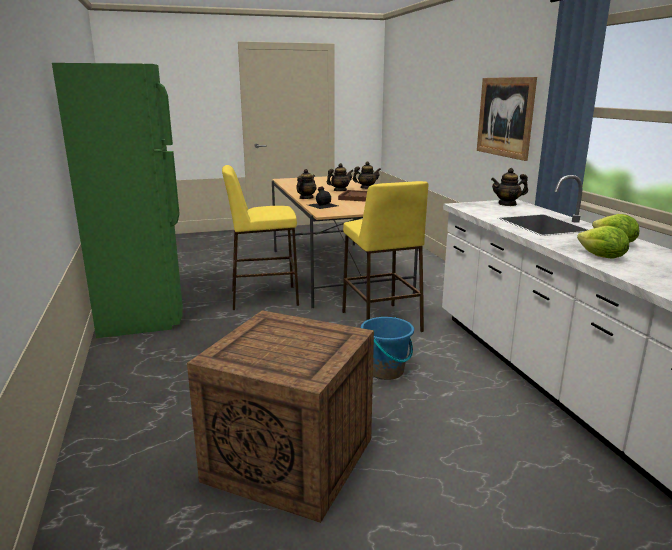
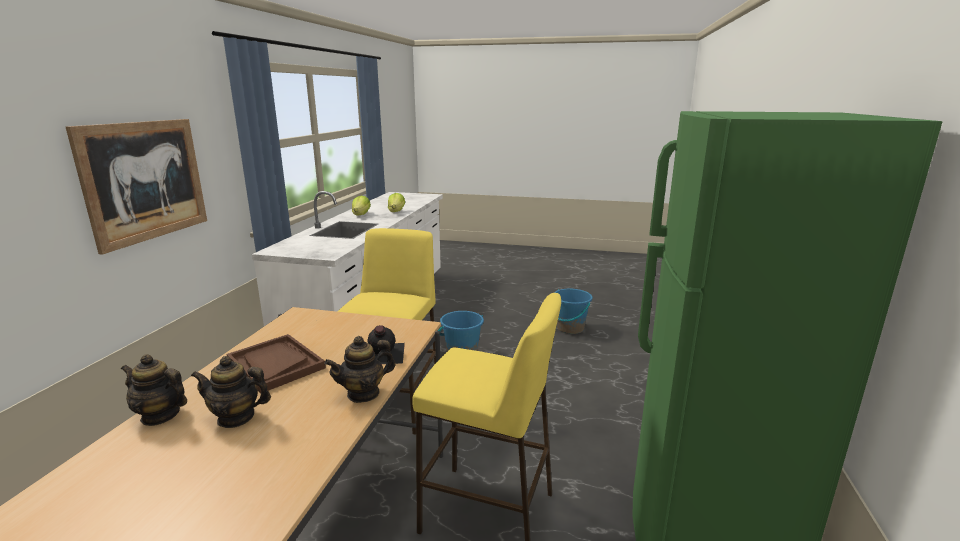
camera: 150 degrees left, 0 degrees up
crate [187,310,374,523] -> blue bucket [554,289,593,334]
teapot [491,168,528,206] -> none

